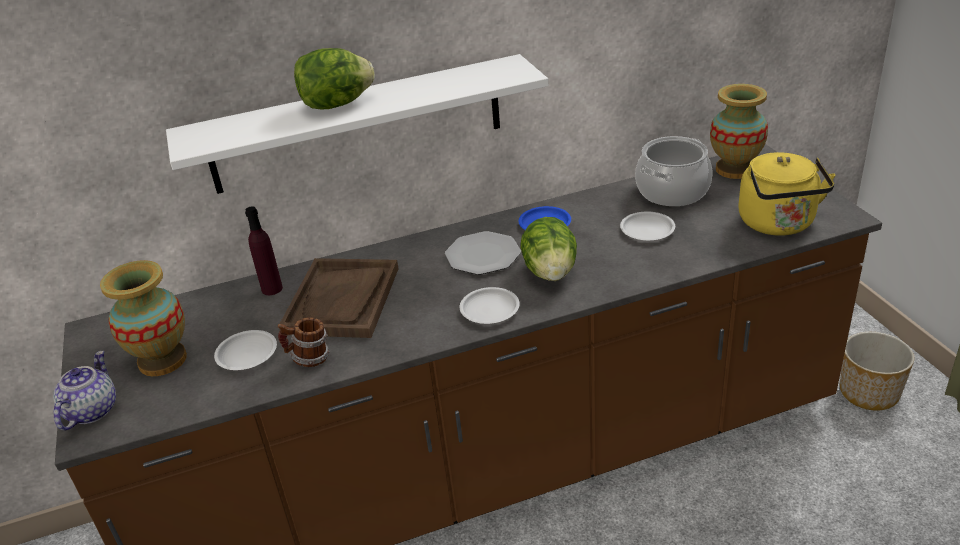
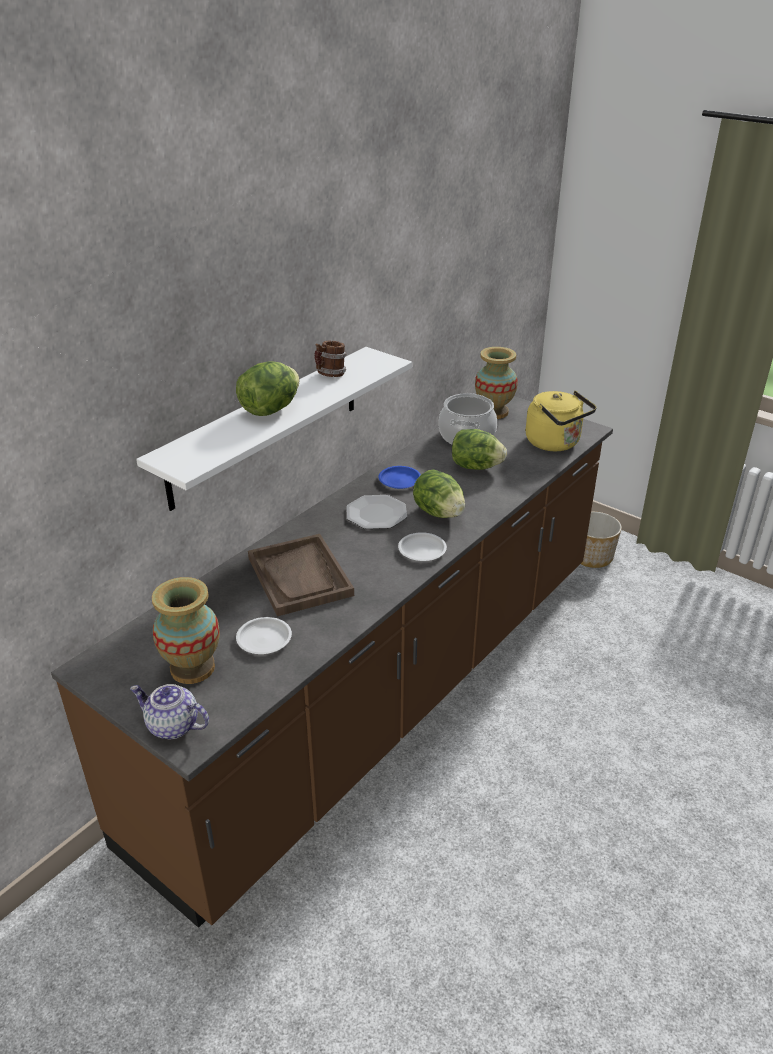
camera: 35 degrees left, 0 degrees up
teapot [53,351,116,430] -> teapot turned 45 degrees counterclockwise [130,684,209,739]
purple bottle [245,206,283,295] -> none
mug [278,317,329,367] -> mug moved to [314,341,347,377]
white plate [620,211,675,241] -> lettuce [452,429,507,470]

